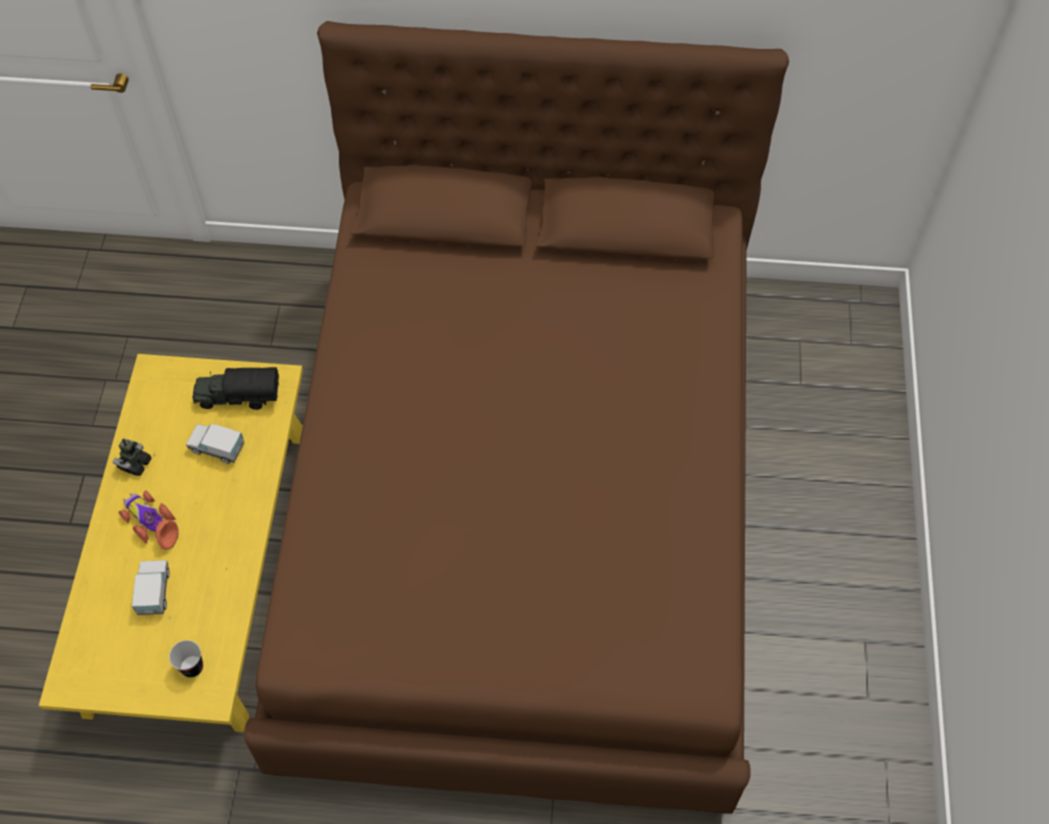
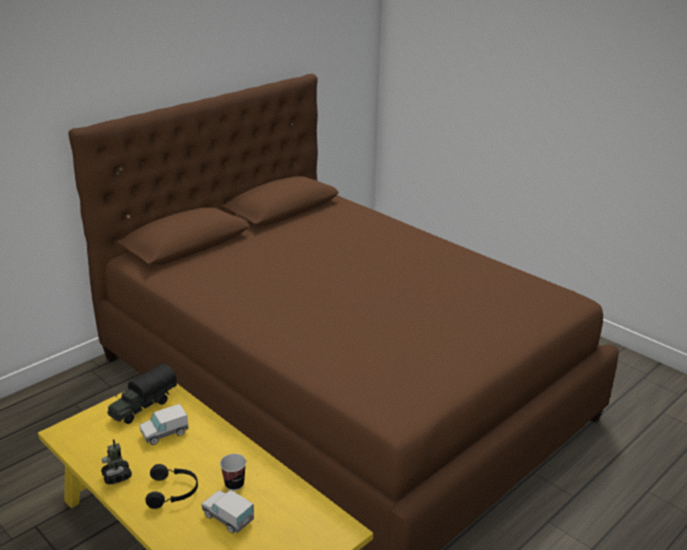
camera: 50 degrees left, 30 degrees down
toy car [119,490,179,550] -> black headphones [145,464,198,509]
cup [169,640,203,677] -> cup moved to [220,454,246,491]

